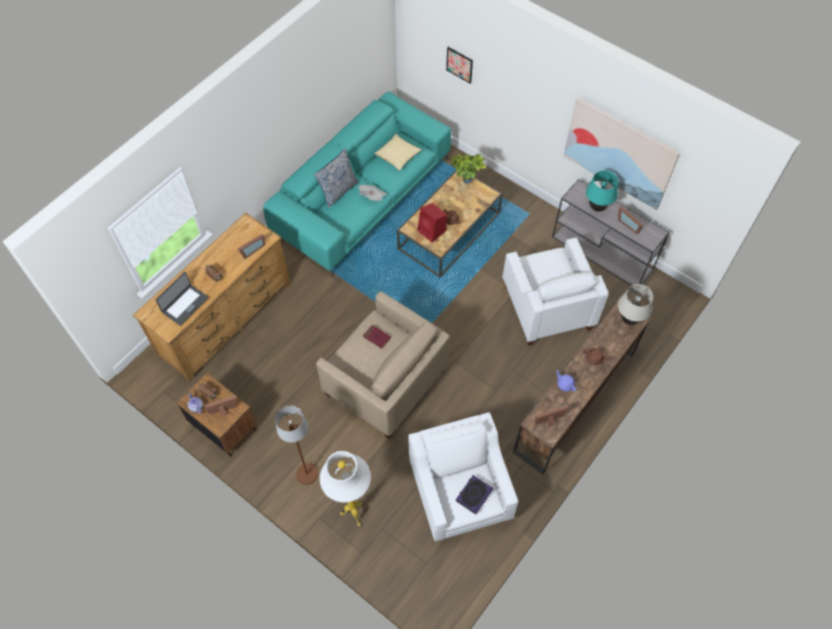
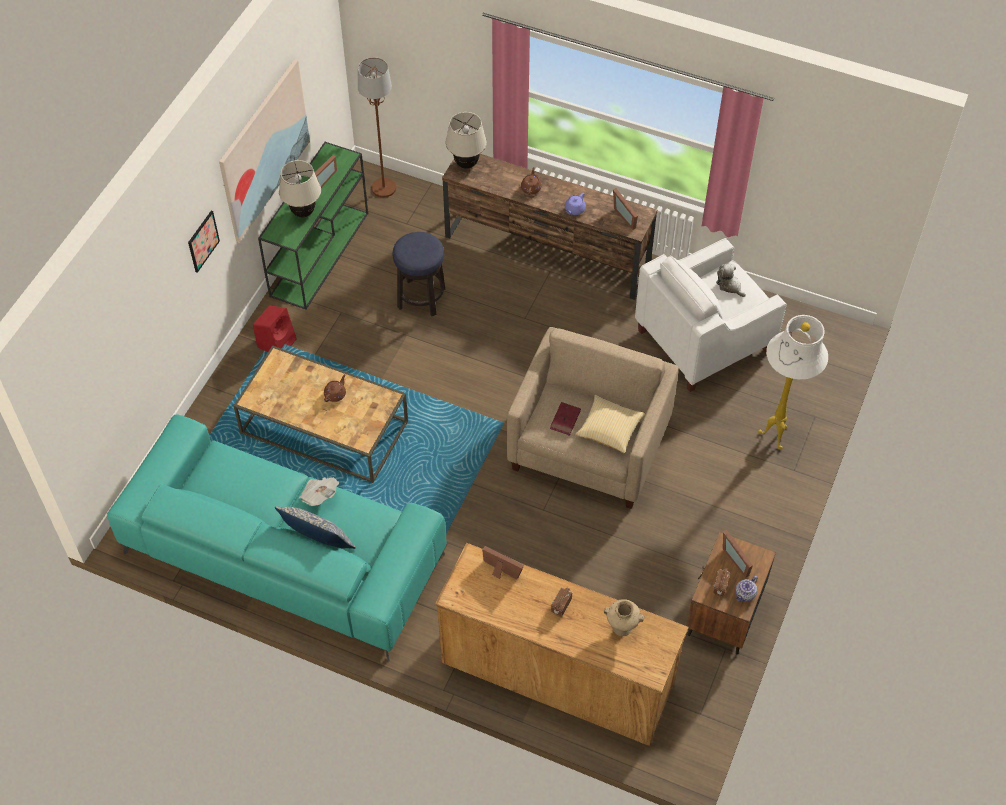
camera: 105 degrees left, 5 degrees down
laptop [156,272,209,326] -> beige vase [604,599,645,636]
brown floor lamp [275,406,318,485] -> brown floor lamp moved to [358,57,396,198]
pillow [374,134,422,171] -> pillow moved to [575,395,645,454]
red speaker [417,203,447,242] -> red speaker moved to [253,305,297,352]
picture [446,47,473,84] -> picture moved to [188,211,220,273]
potted plant [451,153,487,184] -> none
book [456,475,493,515] -> plush toy [716,263,746,297]
white armchair [502,237,609,346] -> stool [393,232,445,316]
grey console table [552,179,670,286] -> green console table [258,142,368,309]
turquoise table lamp [586,170,618,211] -> beige table lamp [279,160,321,217]

